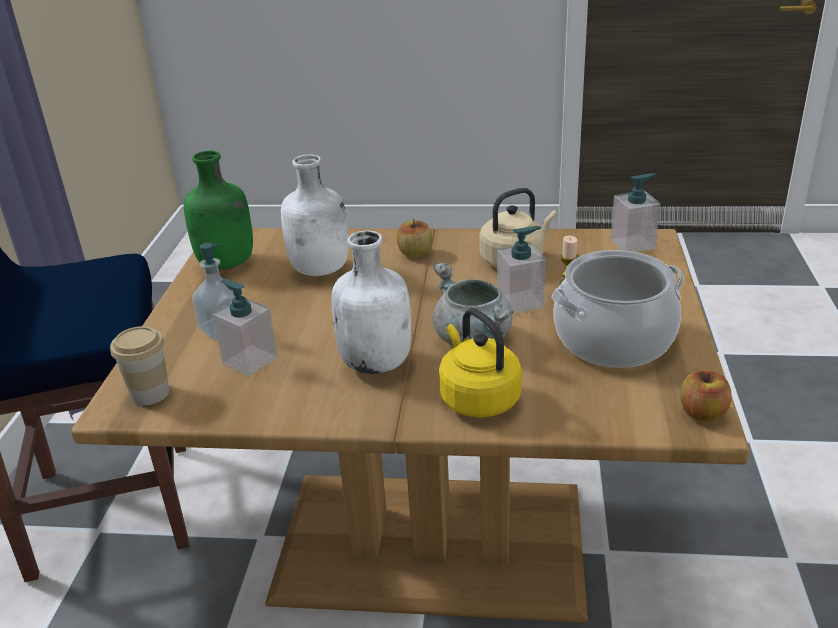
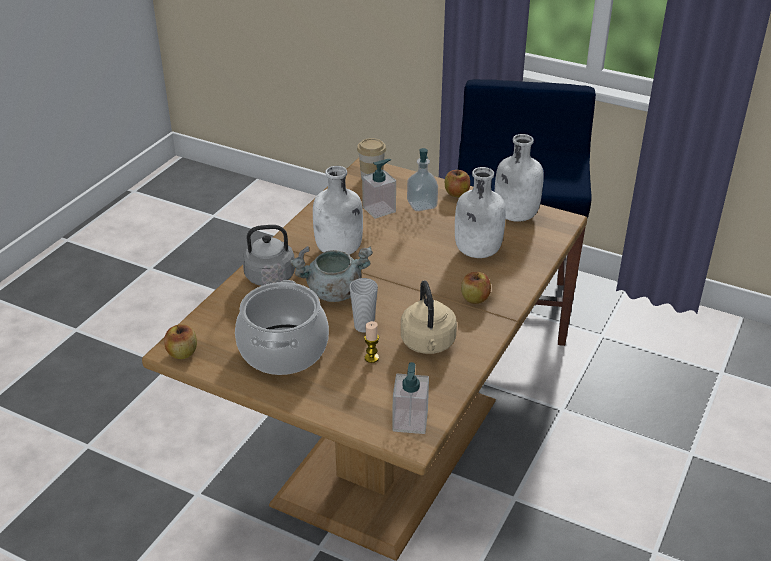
camera: 110 degrees right, 5 degrees up
green bottle [184,150,253,269] -> white bottle [495,134,544,222]
yellow kettle [439,308,522,418] -> grey kettle [243,225,309,286]
soap dispenser [497,226,546,313] -> cup [349,278,378,333]
none -> apple [445,170,470,197]

